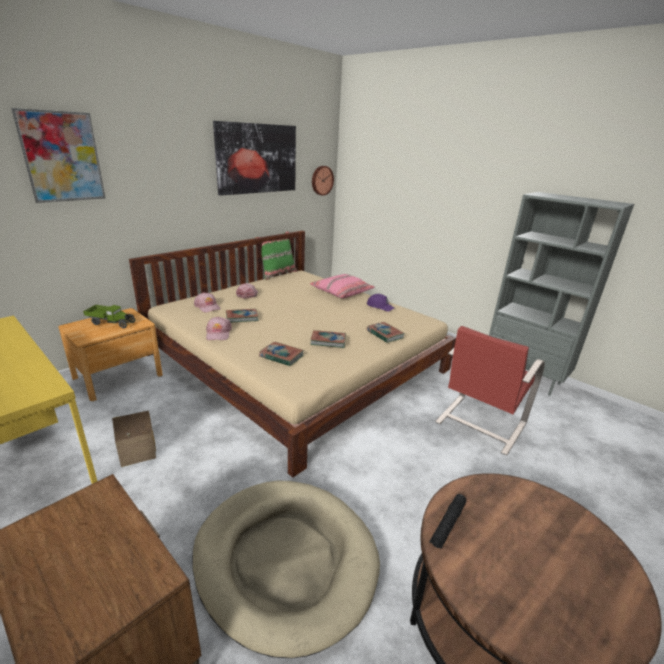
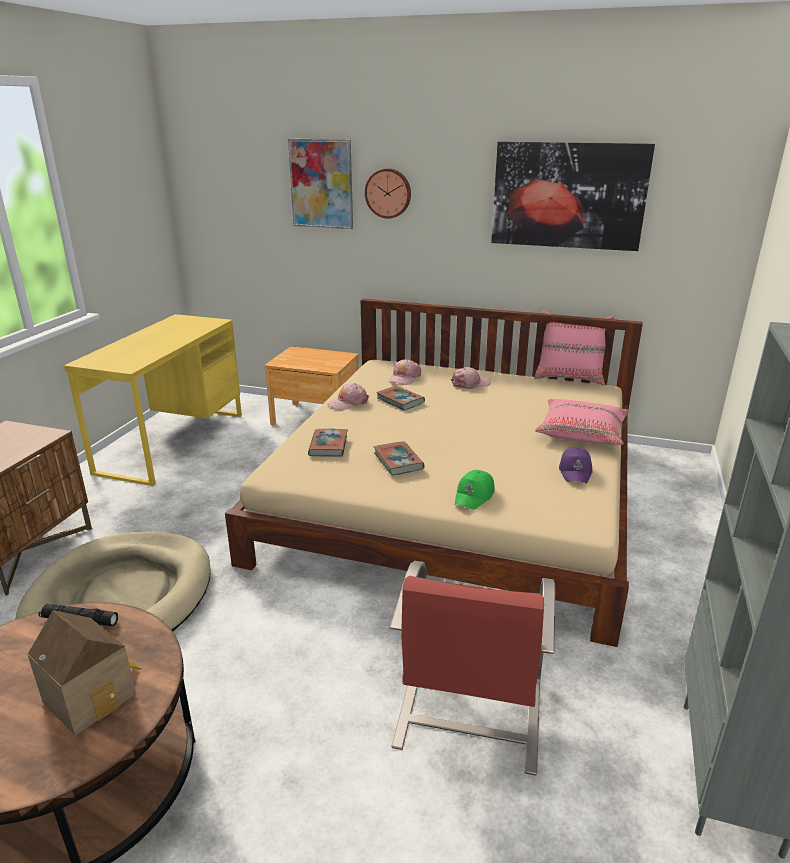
camera: 65 degrees right, 0 degrees up
toy truck [83,305,136,328] -> none
toy house [112,411,156,467] -> toy house moved to [27,610,141,736]
green pillow [255,231,297,280] -> pink pillow [534,311,614,385]
wall clock [312,166,334,196] -> wall clock moved to [365,168,411,219]
book [366,322,405,343] -> green cap [455,470,495,510]
red chair [435,326,545,456] -> red chair turned 90 degrees counterclockwise [390,561,555,775]

